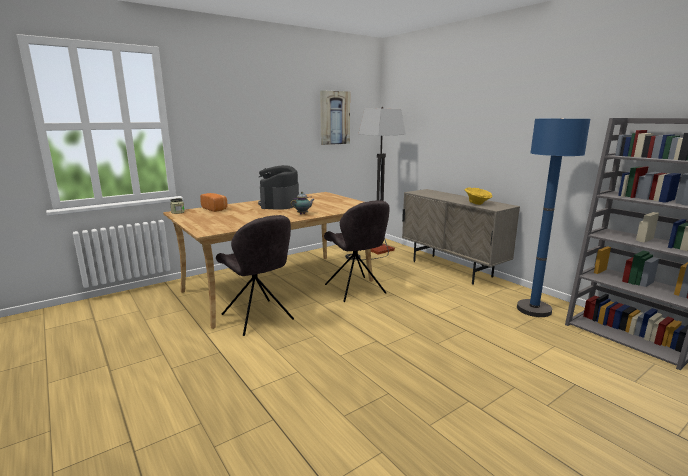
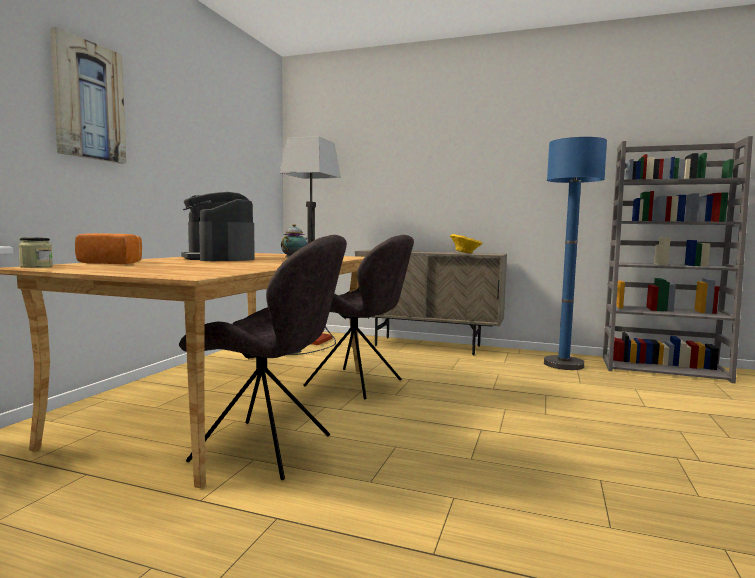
camera: 35 degrees left, 10 degrees down
picture [320,90,350,145] -> picture moved to [50,27,126,164]

